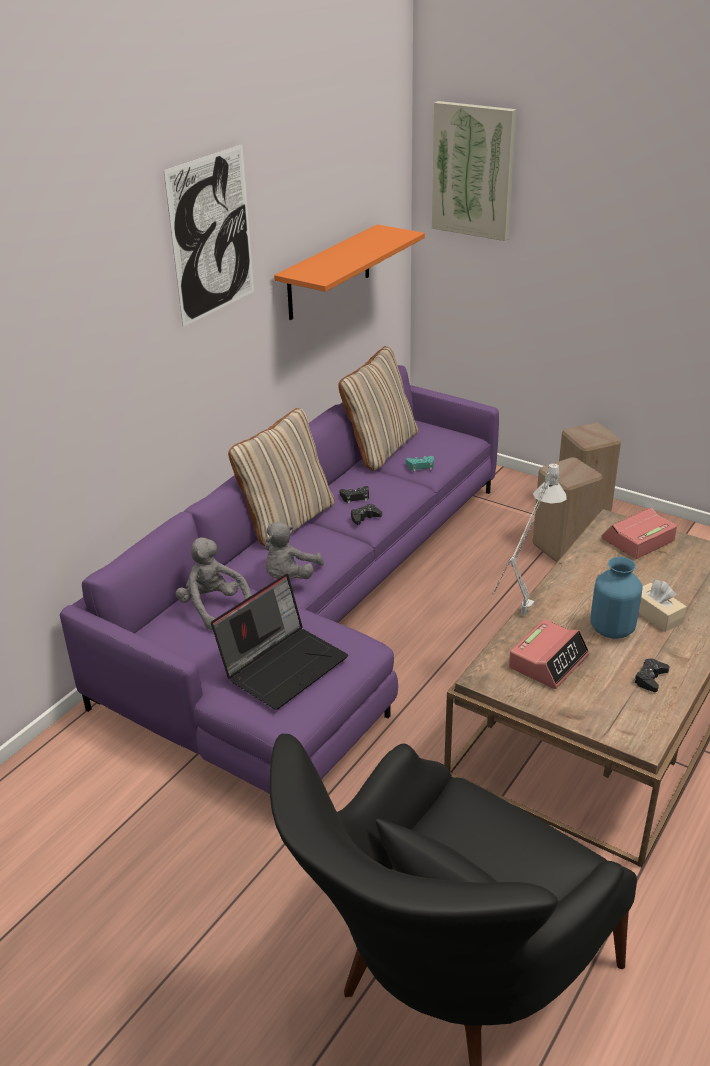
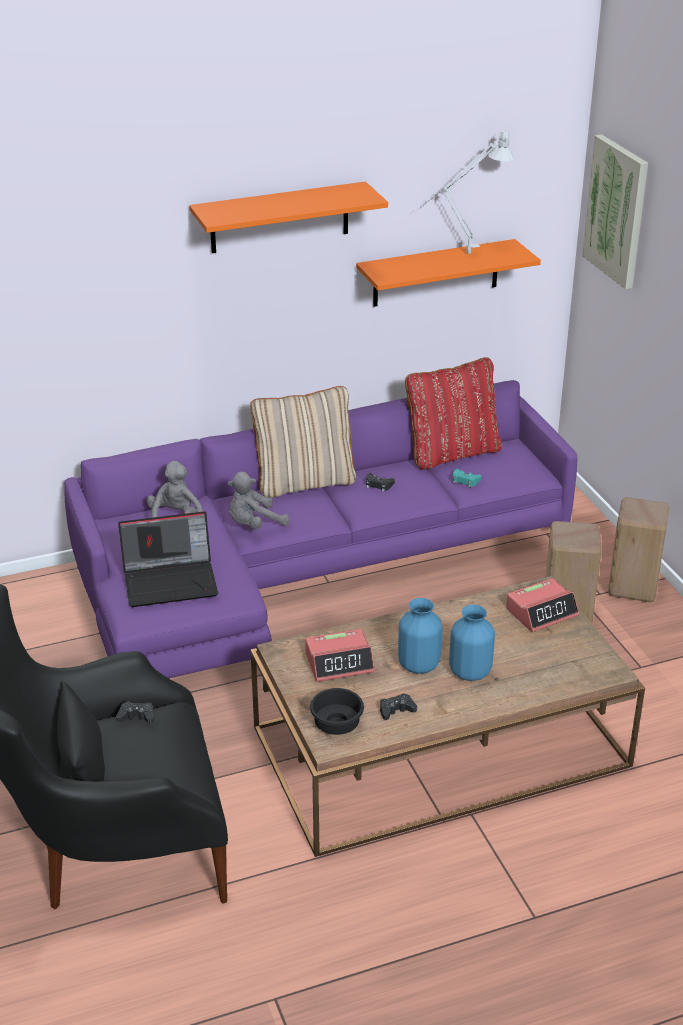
camera: 35 degrees right, 0 degrees up
picture [163,144,254,327] -> orange shelf [189,182,388,253]
beige pillow [338,346,418,471] -> red pillow [405,357,502,470]
black game controller [351,504,382,525] -> black game controller moved to [116,701,154,724]
grey table lamp [493,463,566,615] -> grey table lamp moved to [419,129,514,254]
alarm clock [601,507,677,559] -> alarm clock turned 150 degrees clockwise [506,578,579,632]
beige tissue box [639,580,687,632] -> blue vase [449,605,495,681]
none -> black bowl [310,688,364,735]

